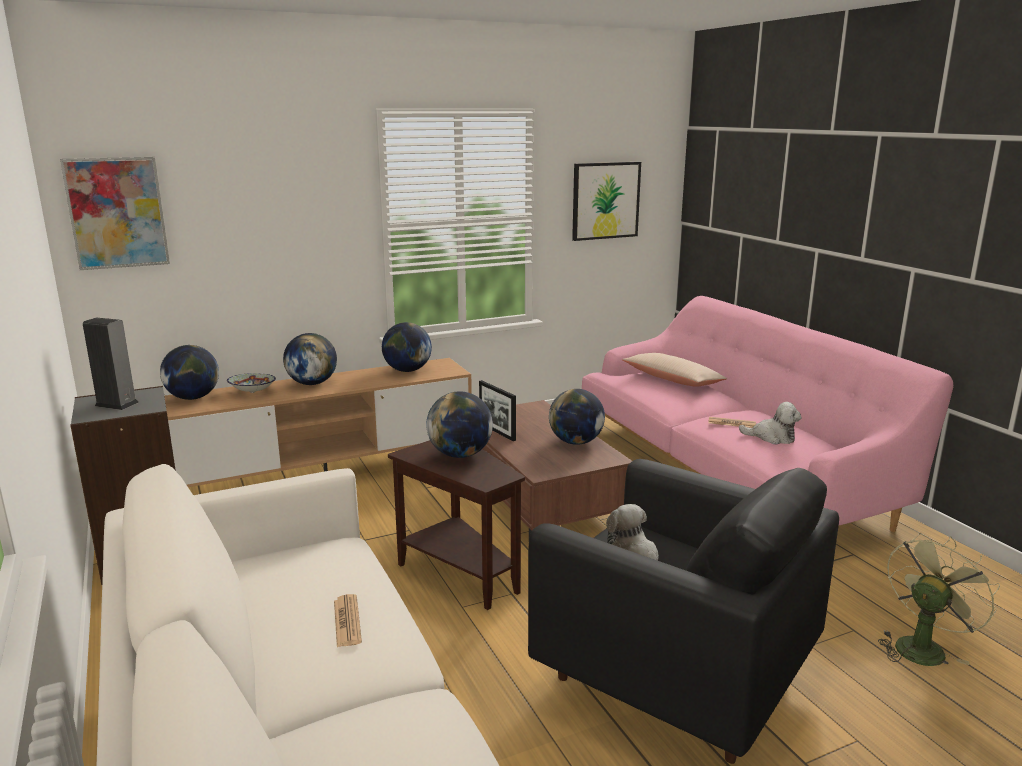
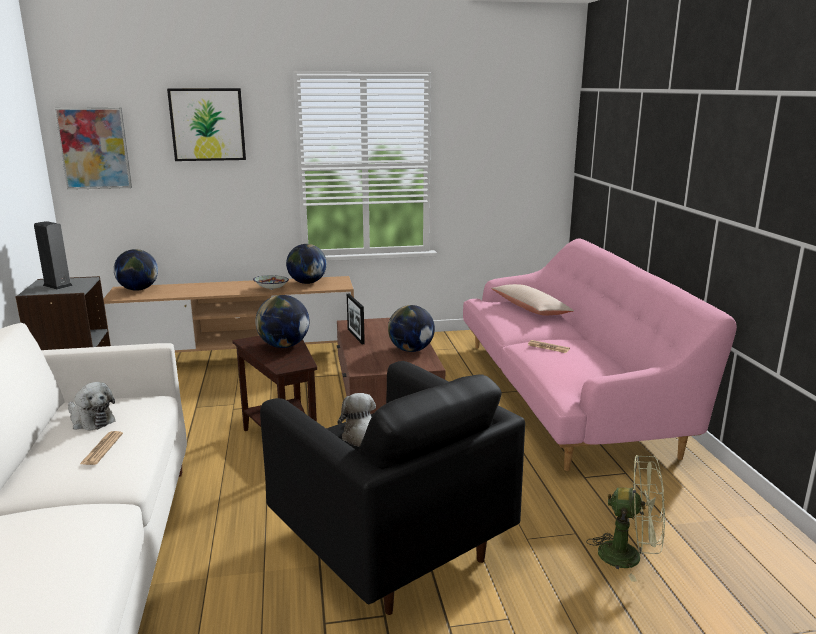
camera: 15 degrees right, 0 degrees up
bowl [227,373,276,393] -> bowl moved to [253,275,289,290]
globe [283,333,337,385] -> none
picture [572,162,641,241] -> picture moved to [167,88,246,161]
plush toy [739,402,802,444] -> plush toy moved to [68,382,115,431]
green fan [878,533,1000,666] -> green fan turned 45 degrees clockwise [586,455,665,582]

